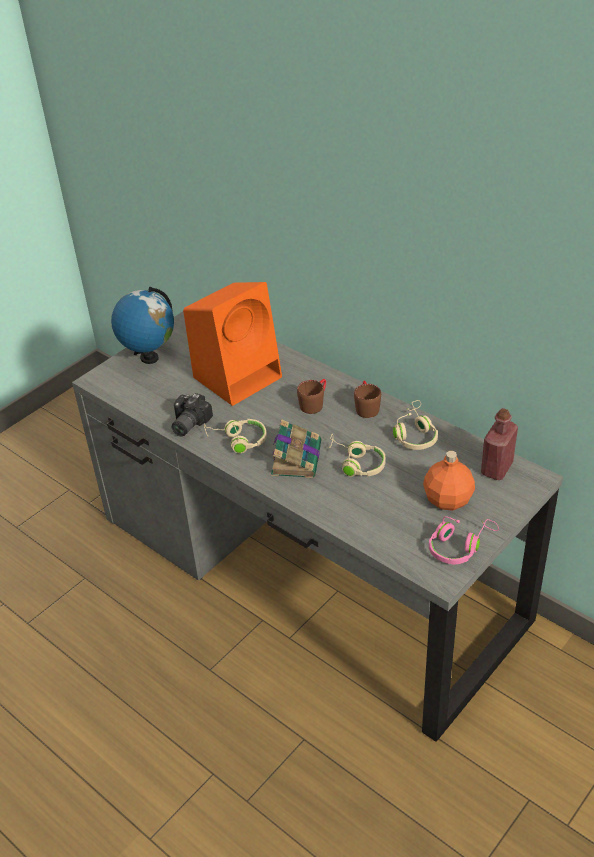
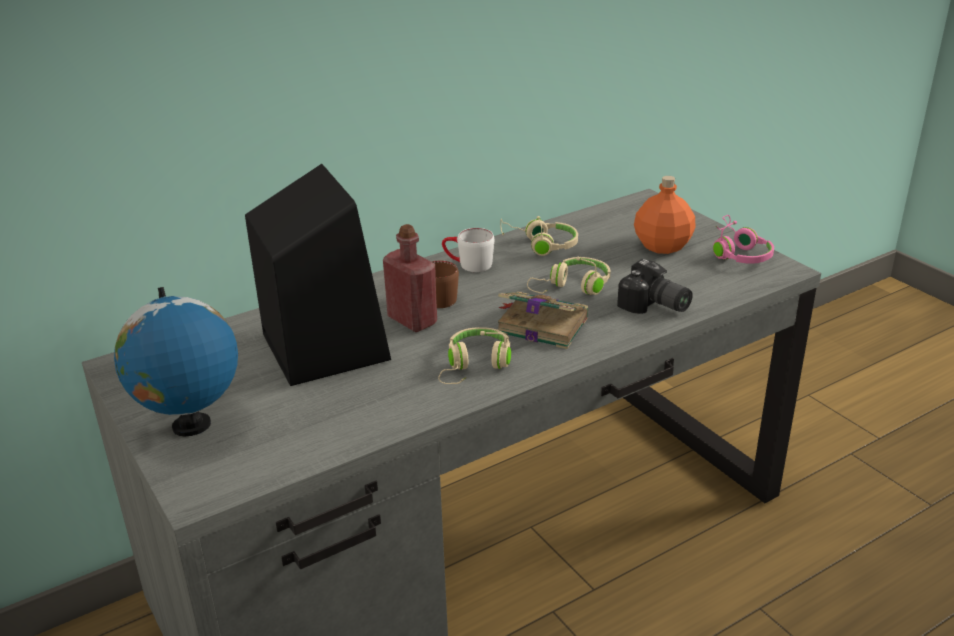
camera: 75 degrees left, 10 degrees down
camera [172,393,213,437] -> camera moved to [617,259,693,314]
orange speaker [183,282,282,406] -> black speaker [245,164,391,386]
brown mug [354,381,381,418] -> white mug [442,228,494,272]
red bottle [481,408,518,480] -> red bottle moved to [383,224,437,332]

